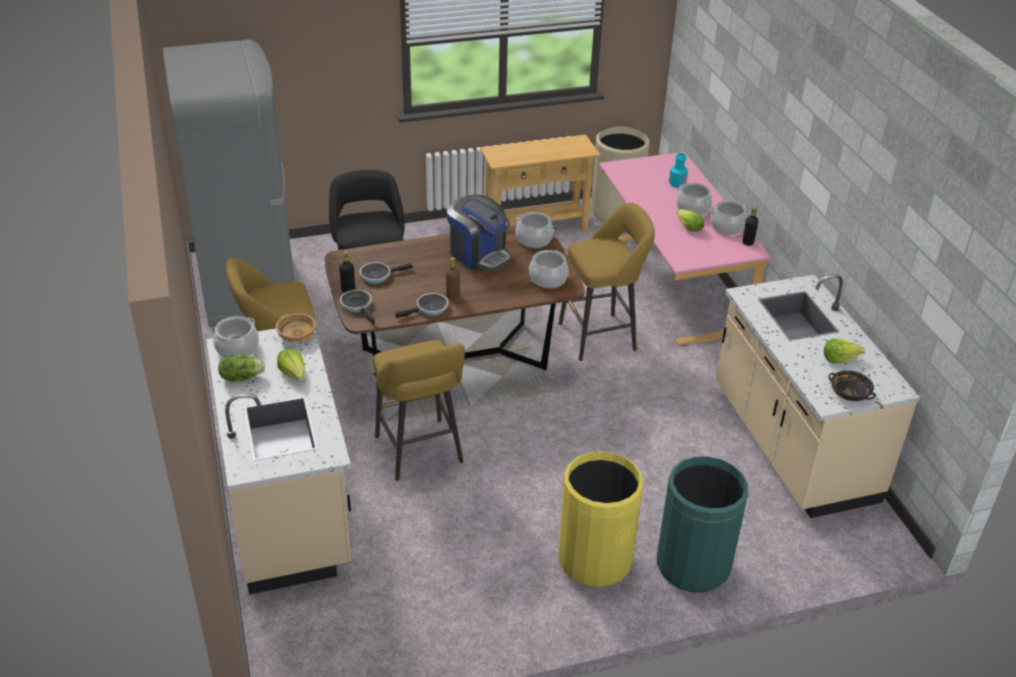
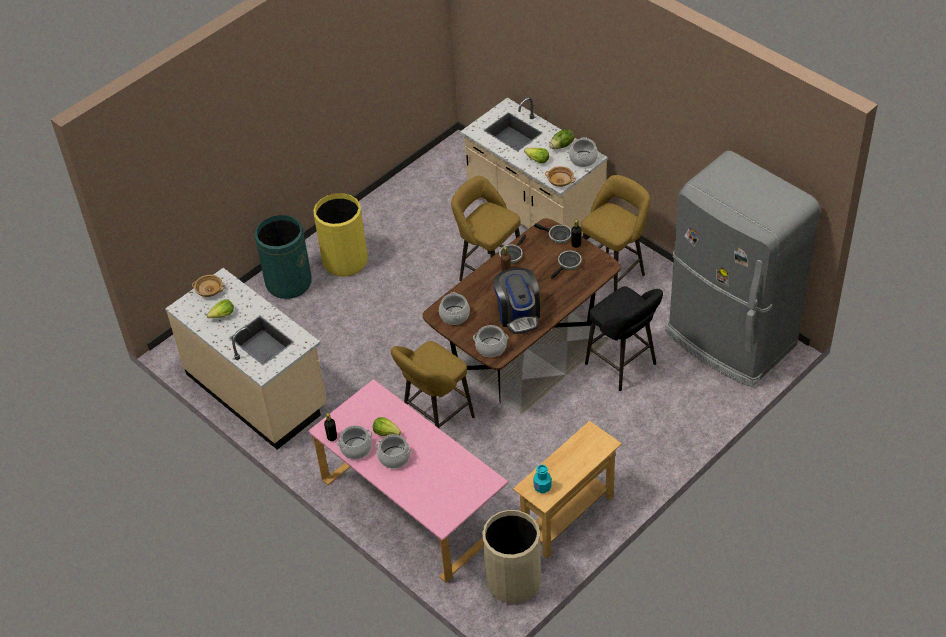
camera: 155 degrees right, 10 degrees up
coffee machine [447,195,512,271] -> coffee machine turned 120 degrees counterclockwise [493,268,540,334]
turquoise bottle [669,153,688,188] -> turquoise bottle moved to [533,465,552,493]
black bowl [828,370,876,401] -> beige bowl [192,275,225,297]

